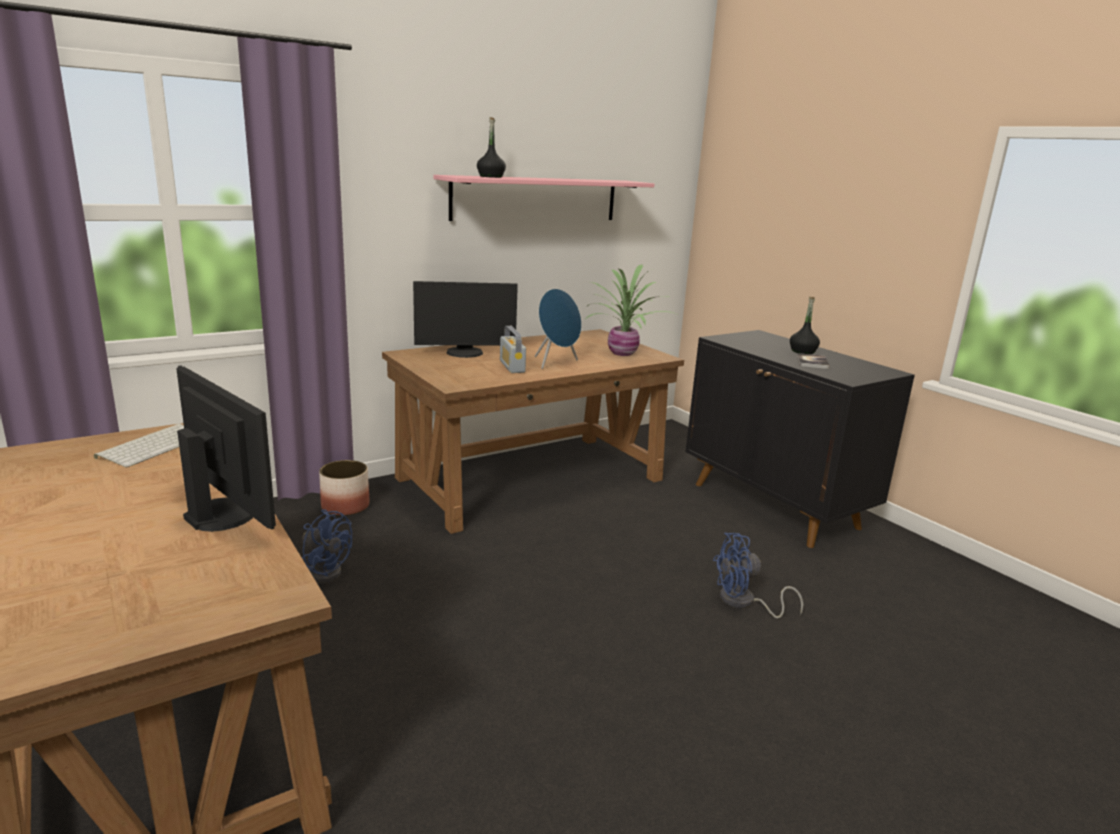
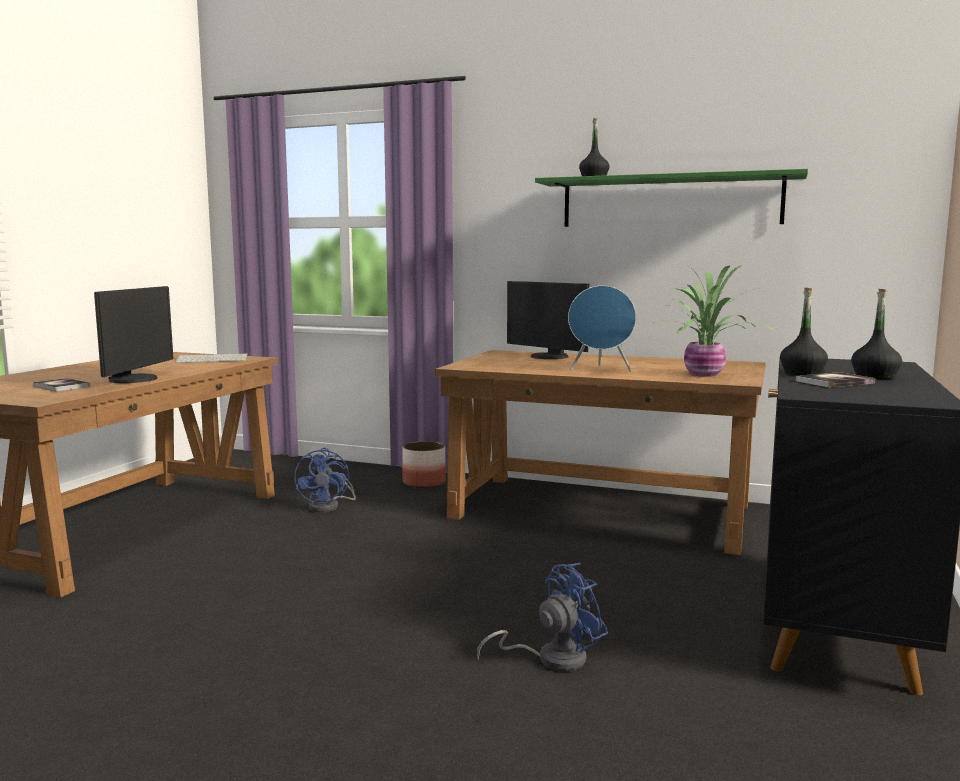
camera: 55 degrees right, 10 degrees down
pink shelf [433,175,655,221] -> green shelf [535,169,808,227]
radio [500,326,526,373] -> none
blue fan [713,533,803,618] -> blue fan turned 105 degrees clockwise [477,563,608,672]
none -> book [33,378,90,391]
none -> black bottle [780,288,828,375]

